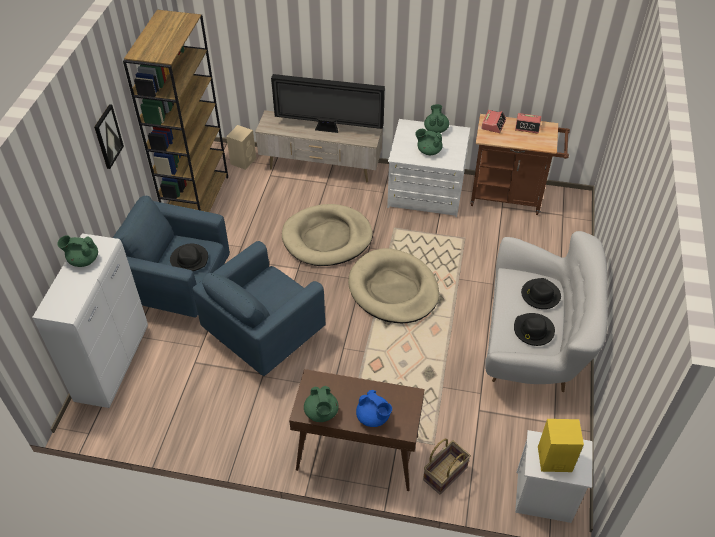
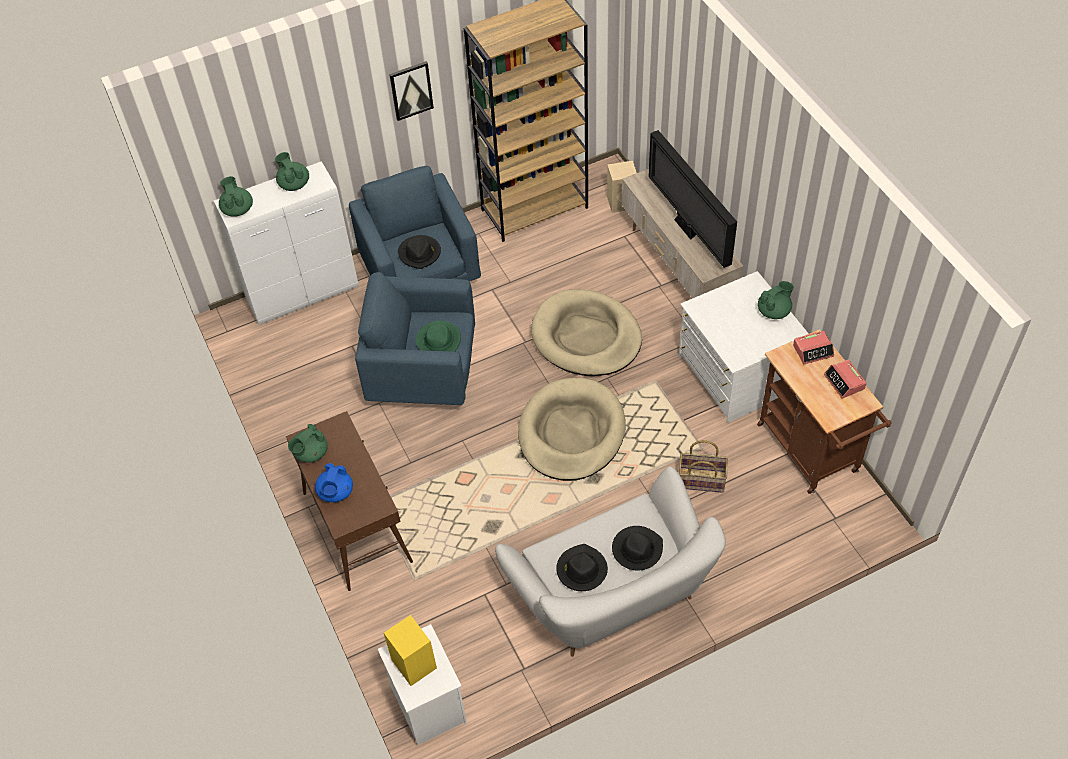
camera: 55 degrees right, 5 degrees up
green teapot [415,129,443,155] -> green teapot moved to [219,176,253,217]
basket [423,438,471,494] -> basket moved to [679,440,728,493]
none -> green hat [416,321,461,352]

